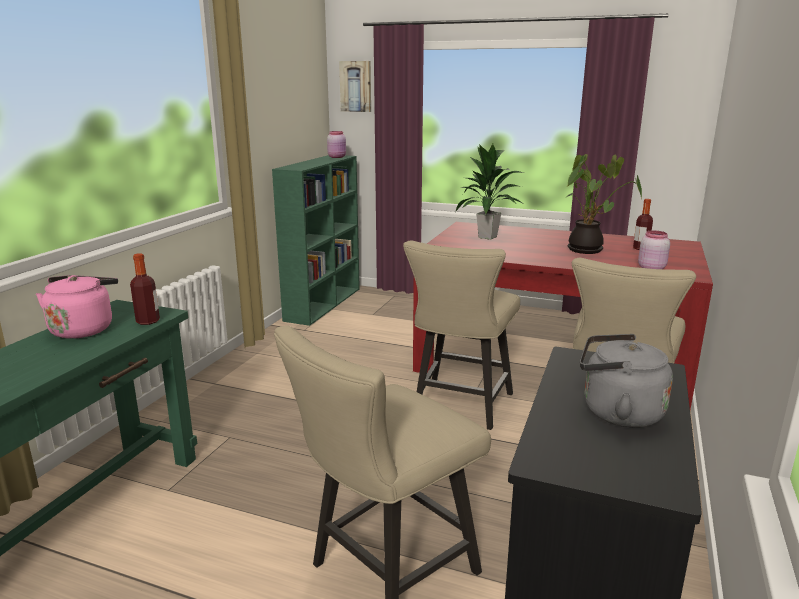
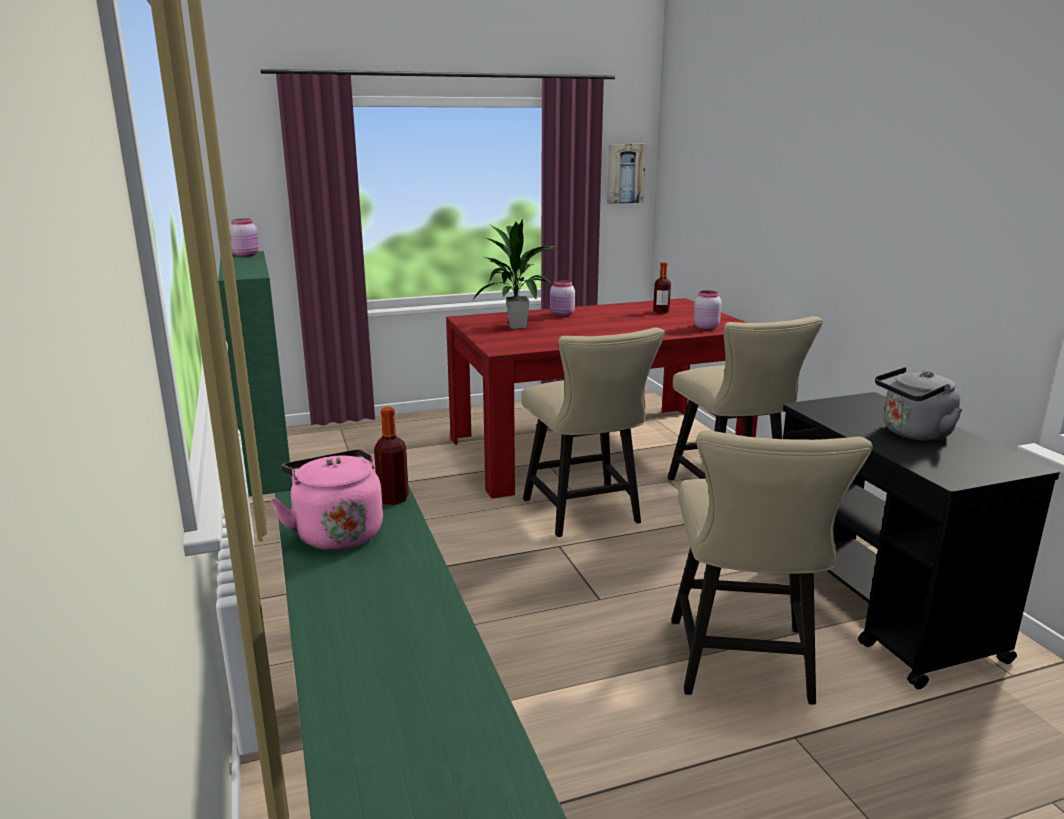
camera: 40 degrees left, 0 degrees up
picture [339,61,371,112] -> picture moved to [607,144,646,204]
potted plant [565,154,642,254] -> none
none -> pink jar [550,280,575,317]

